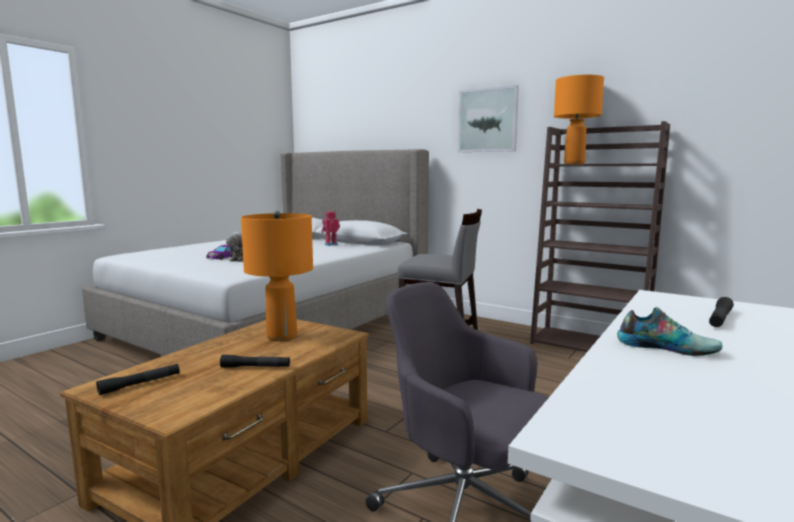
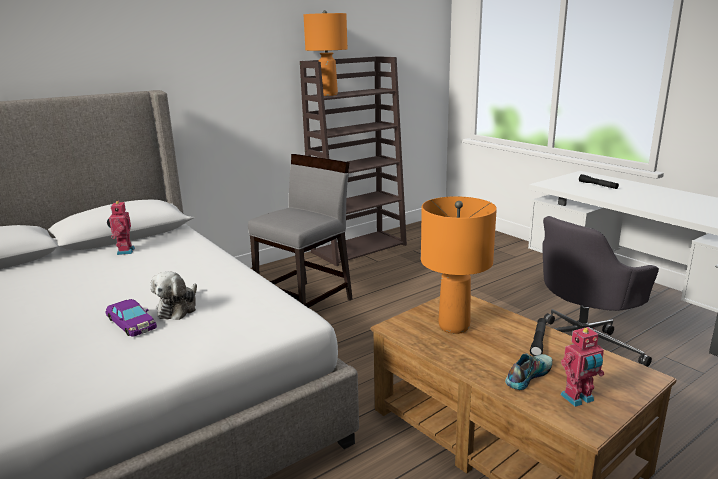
camera: 70 degrees left, 10 degrees up
black flashlight [96,364,180,395] -> toy robot [561,327,604,407]
picture [458,85,519,152] -> none
shoe [617,307,722,356] -> shoe moved to [505,353,552,390]

